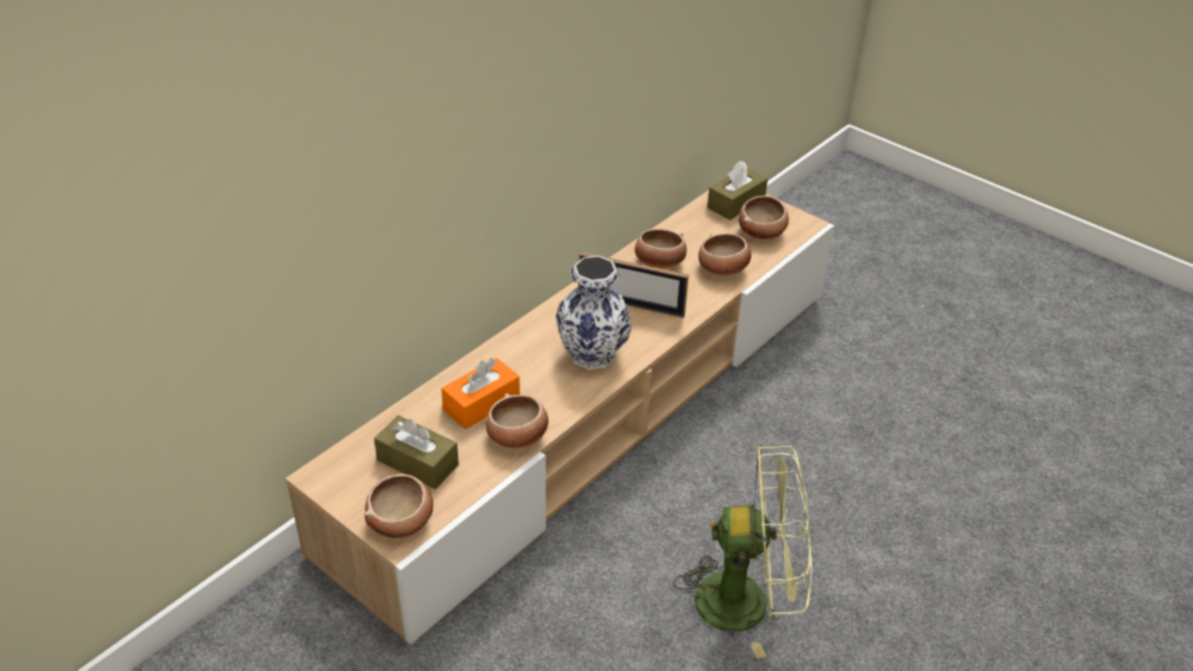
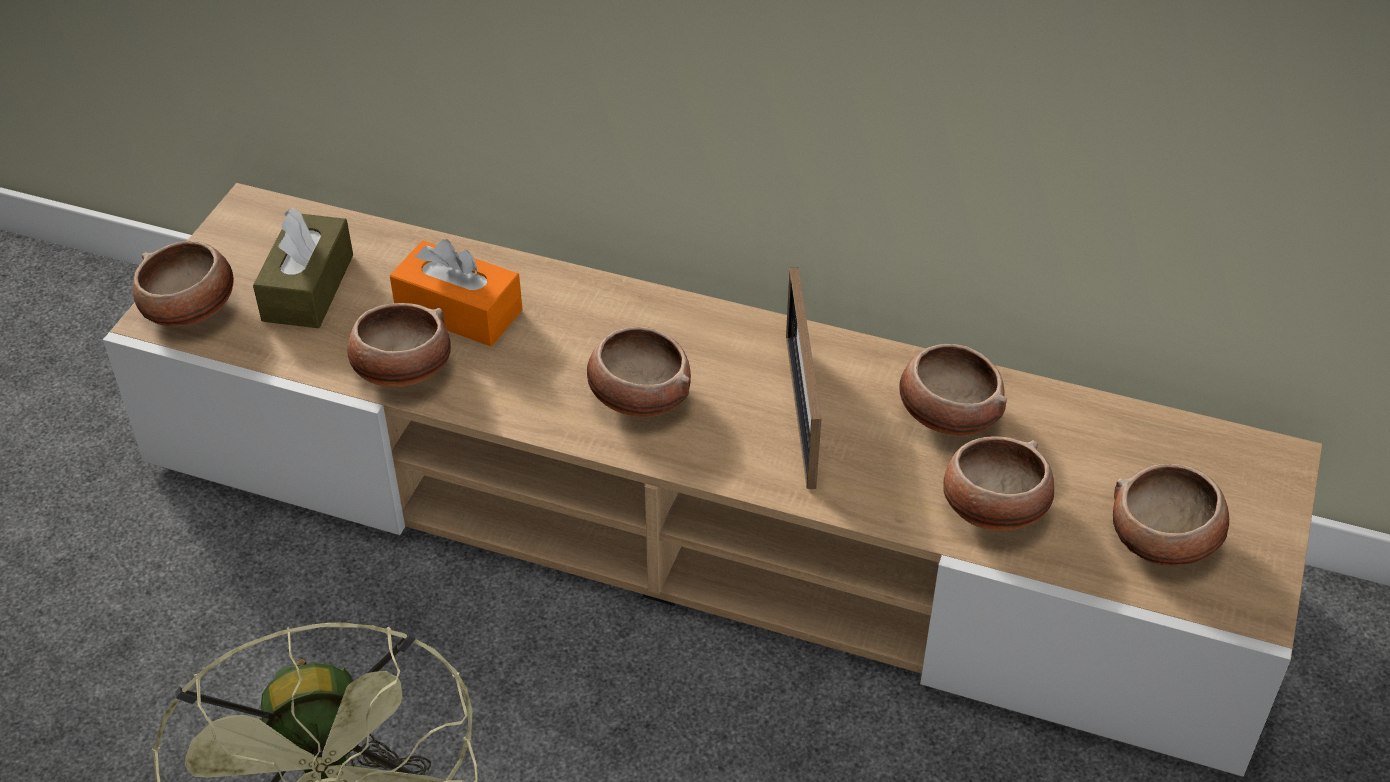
camera: 70 degrees right, 5 degrees up
vase [555,256,632,370] -> bowl [587,327,691,417]
brown tissue box [707,161,768,220] -> none

